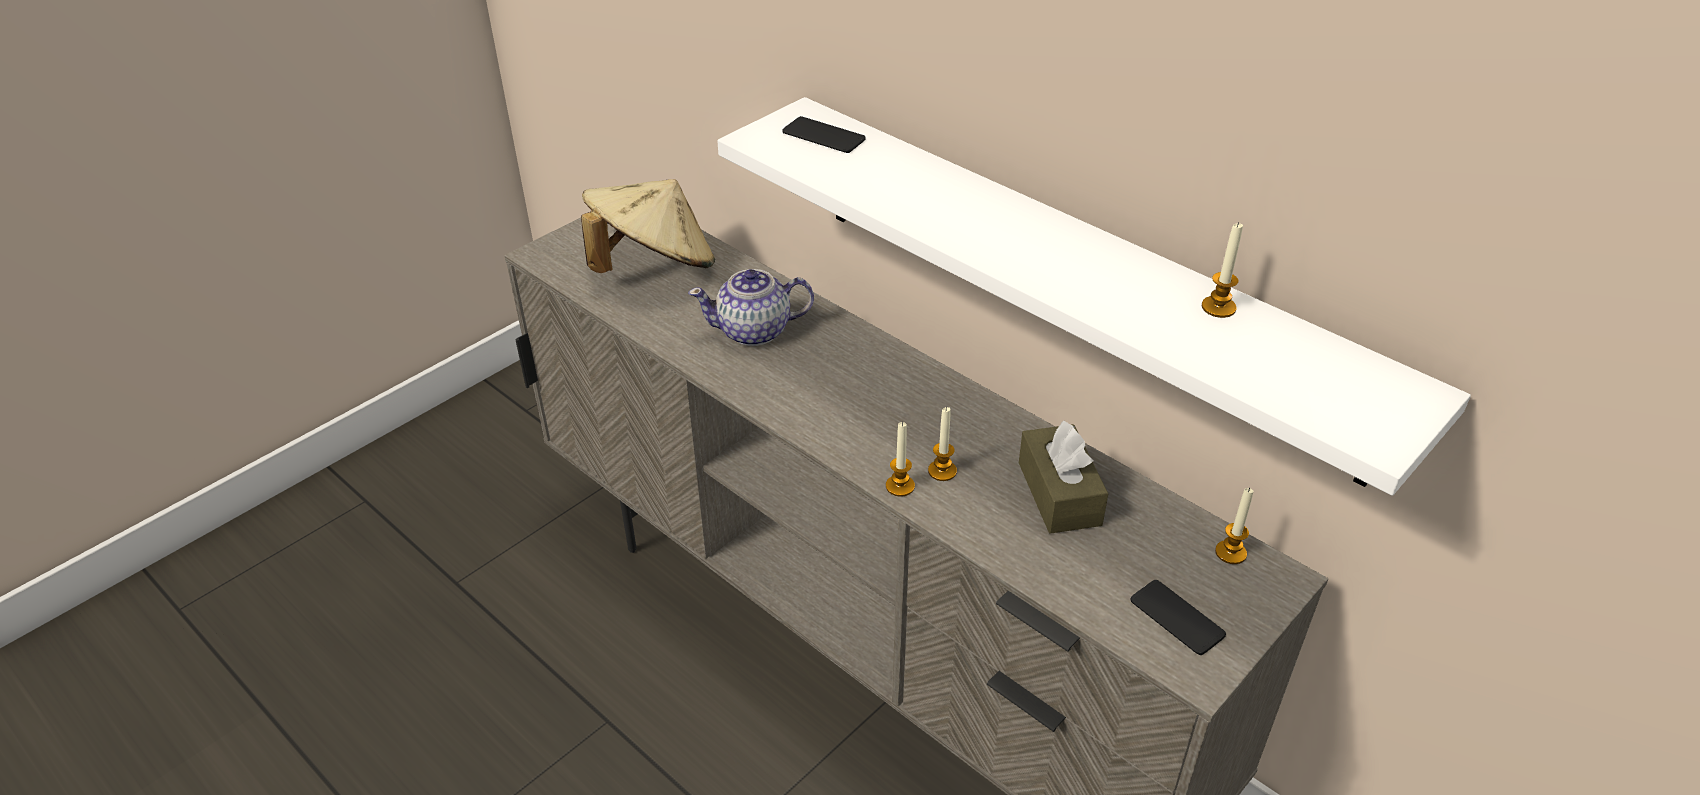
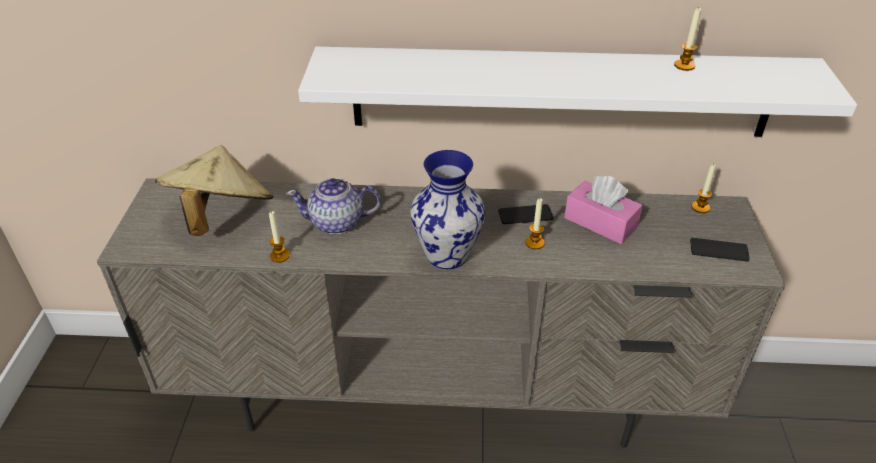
camera: 40 degrees left, 0 degrees up
teapot [688,269,814,346] -> teapot turned 45 degrees clockwise [286,178,381,234]
phone [782,116,866,153] -> phone moved to [498,204,553,224]
candle [886,422,915,497] -> candle moved to [269,211,290,263]
brown tissue box [1019,420,1108,534] -> pink tissue box [564,176,643,244]
none -> vase [411,150,485,269]

